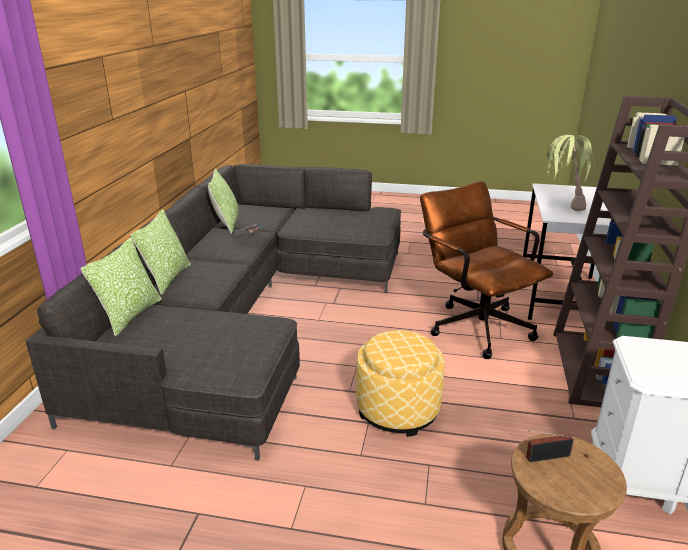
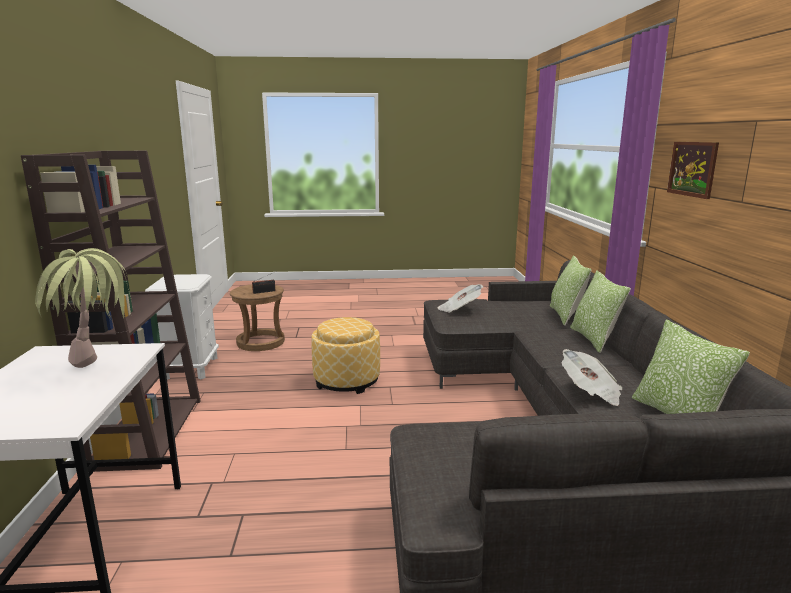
camera: 165 degrees right, 10 degrees down
brown office chair [420,181,553,359] -> none
none -> newspaper [437,284,483,313]
none -> picture [667,142,719,199]

